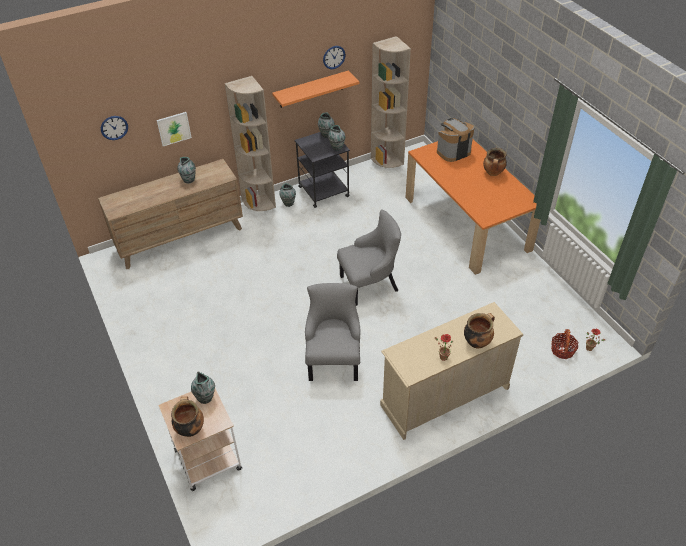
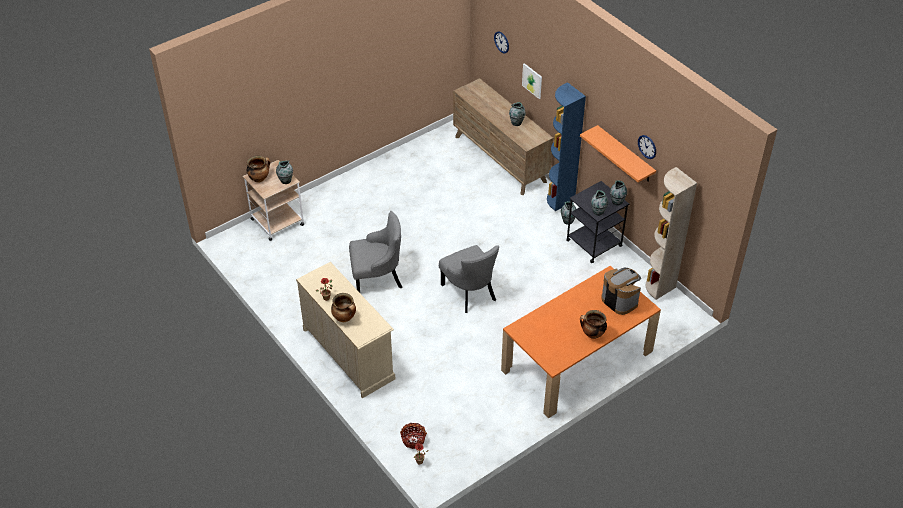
camera: 80 degrees right, 0 degrees up
beige bookcase [225,76,276,211] -> blue bookcase [547,82,586,211]

